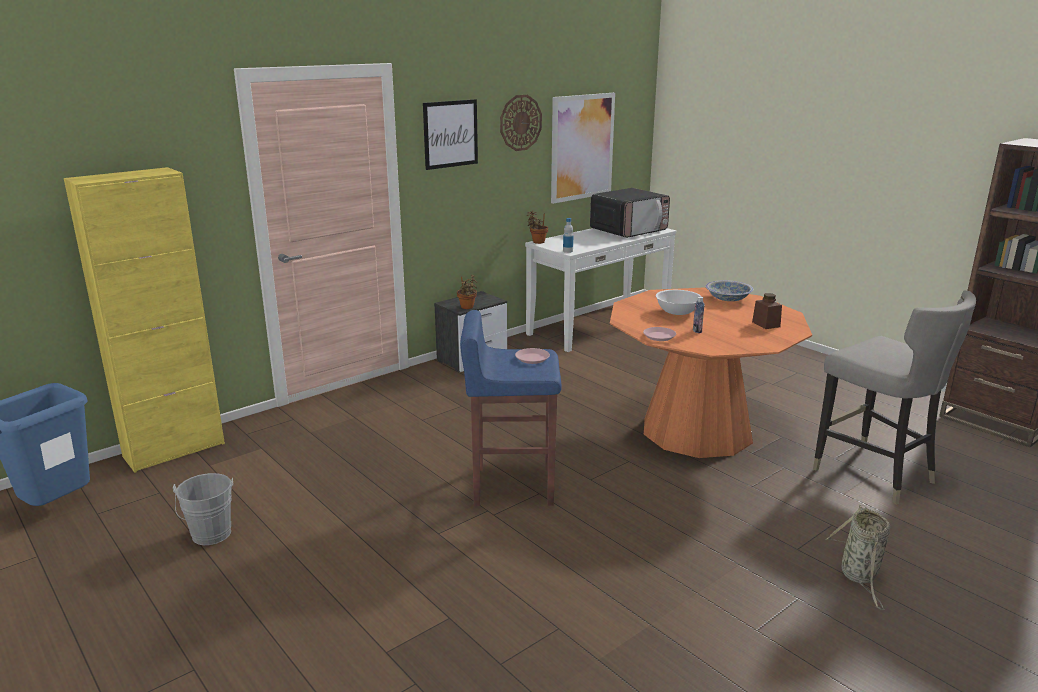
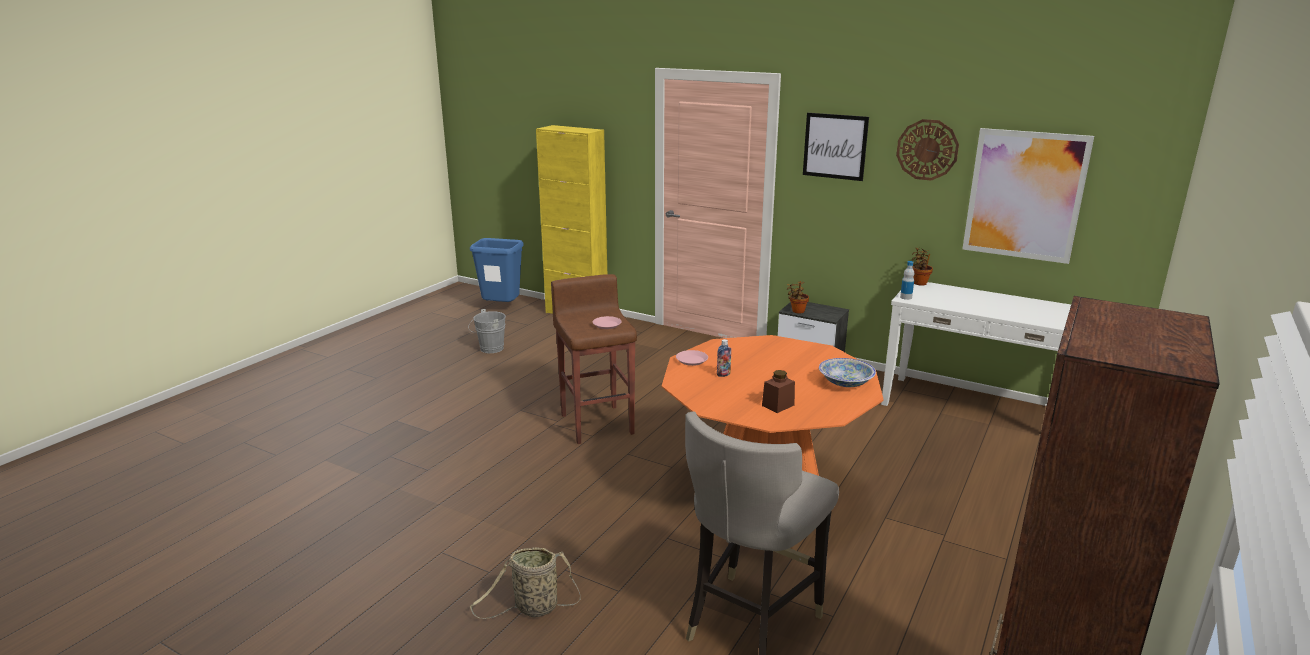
camera: 70 degrees right, 0 degrees up
blue stool [460,310,562,506] -> brown stool [551,274,637,444]
microwave [590,188,670,238] -> none
white bowl [656,290,702,315] -> none

